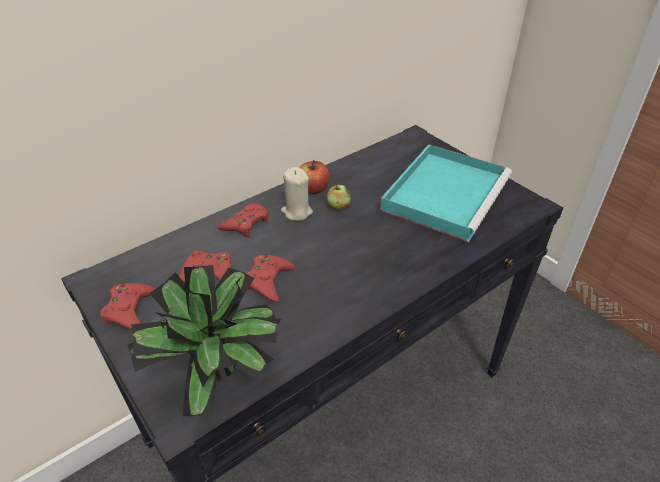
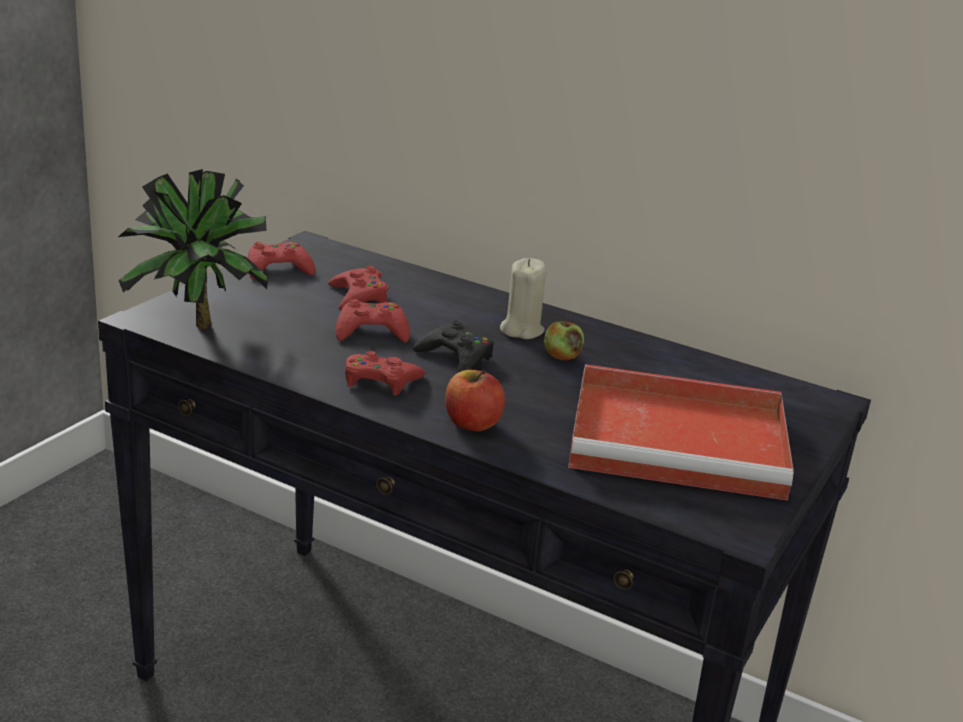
camera: 65 degrees right, 15 degrees down
red game controller [218,203,269,237] -> red game controller moved to [345,351,425,396]
apple [299,160,329,194] -> apple moved to [445,370,505,431]
turquoise tray [380,144,512,242] -> red tray [568,364,794,501]
none -> black game controller [413,321,494,373]

